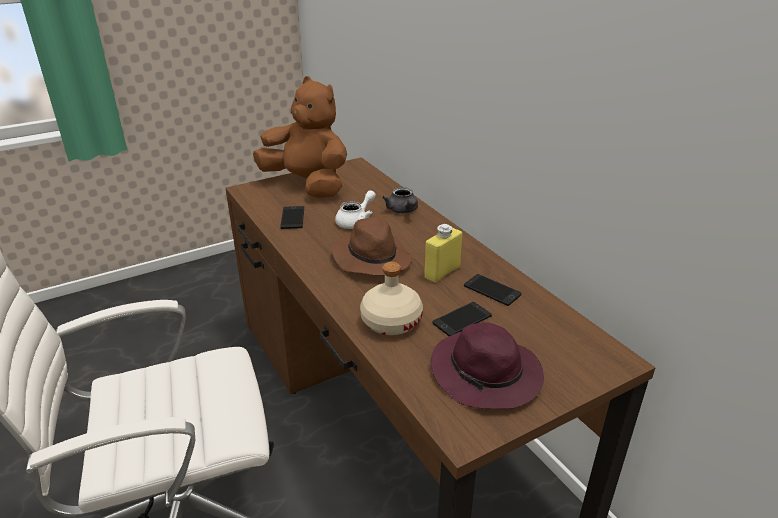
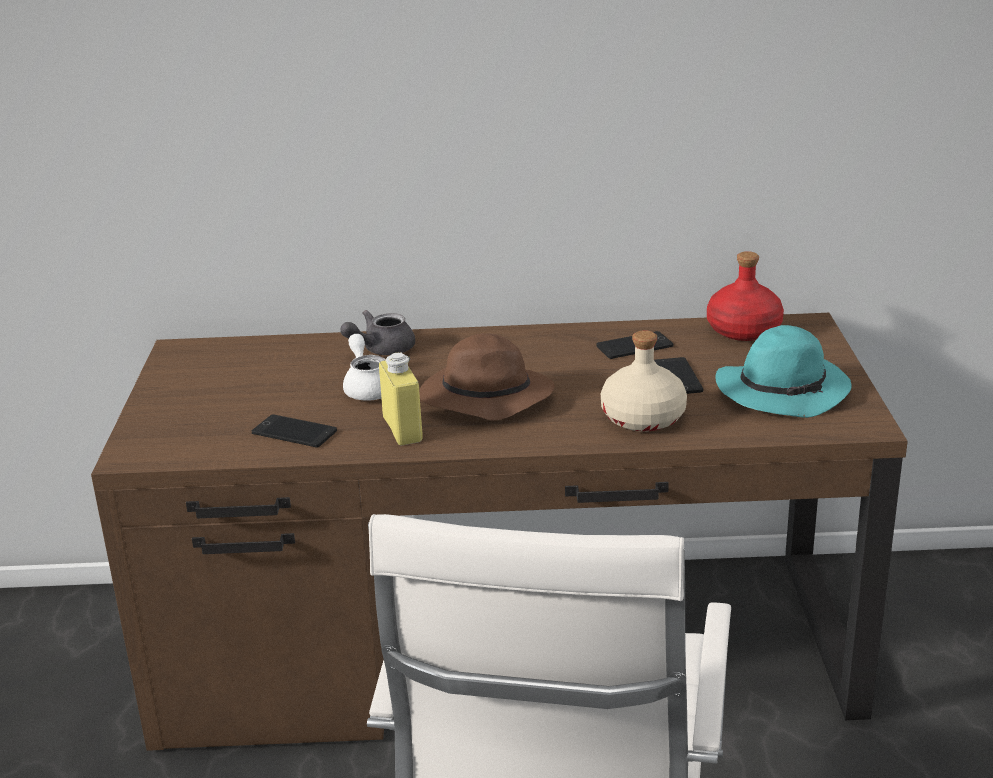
camera: 60 degrees left, 5 degrees down
brown plush toy [253,76,347,198] -> none
grey teapot [382,187,418,213] -> grey teapot turned 135 degrees clockwise [340,310,415,355]
yellow bottle [424,224,462,283] -> yellow bottle moved to [379,353,423,445]
purple hat [431,322,544,409] -> turquoise hat [715,325,852,418]
none -> red bottle [707,251,784,341]

